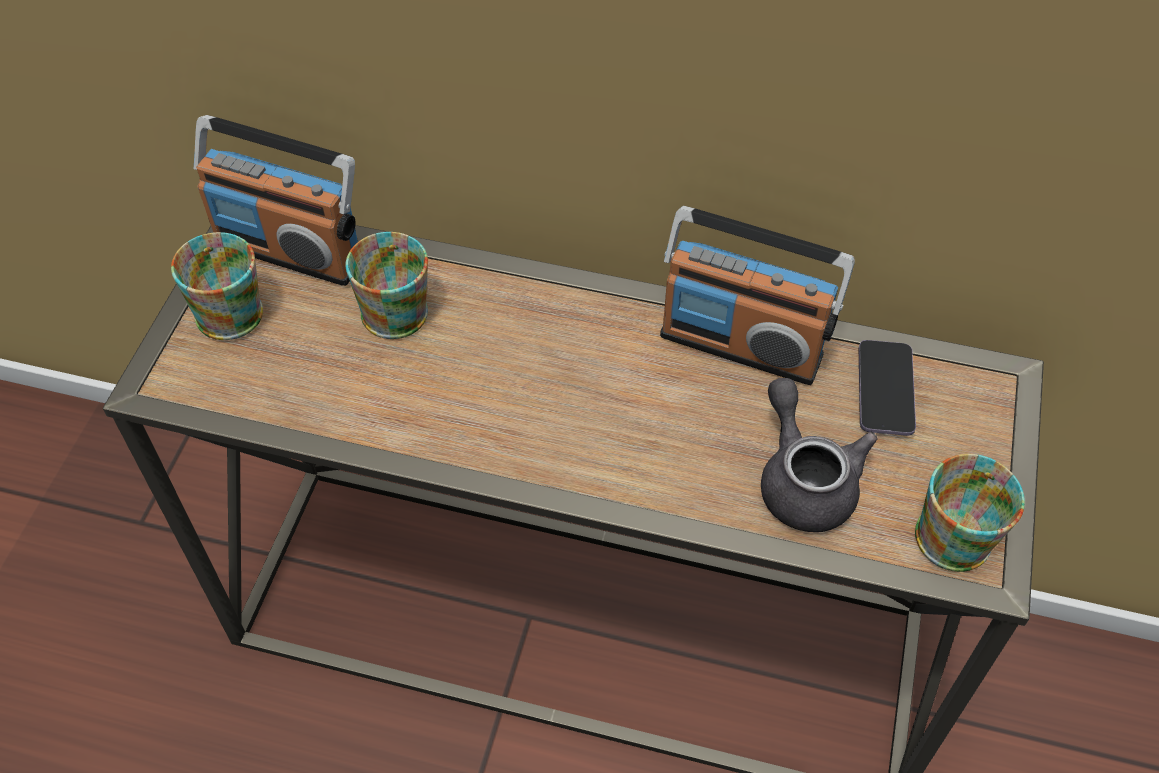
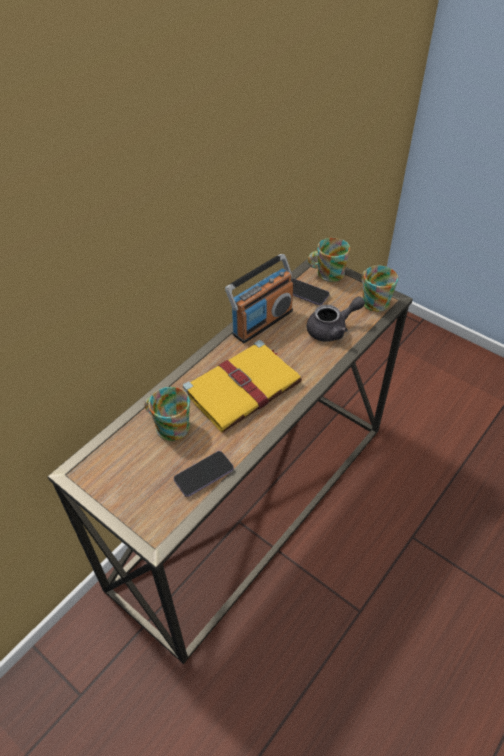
camera: 65 degrees left, 5 degrees down
mug [171,232,263,340] -> mug moved to [308,238,350,282]
radio [194,115,358,286] -> none
grey teapot [761,378,878,532] -> grey teapot turned 150 degrees clockwise [307,296,365,342]
none -> phone [174,451,234,497]
none -> yellow book [183,340,302,432]

